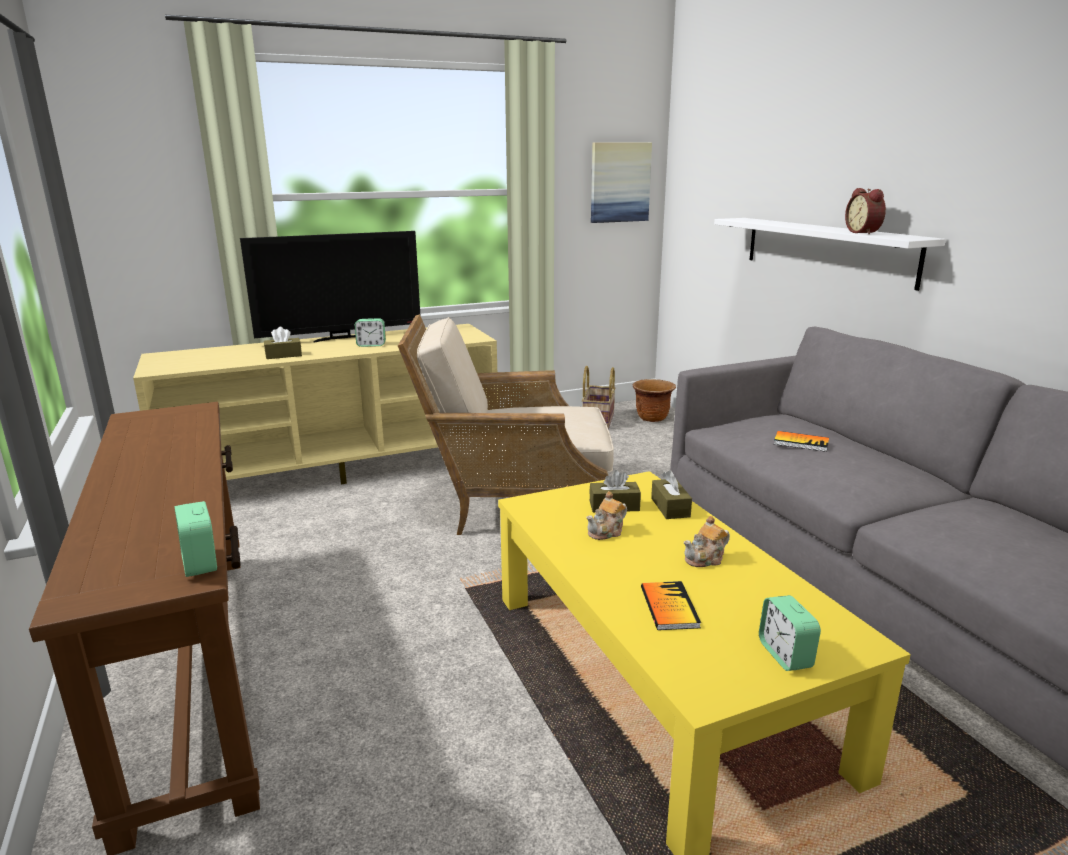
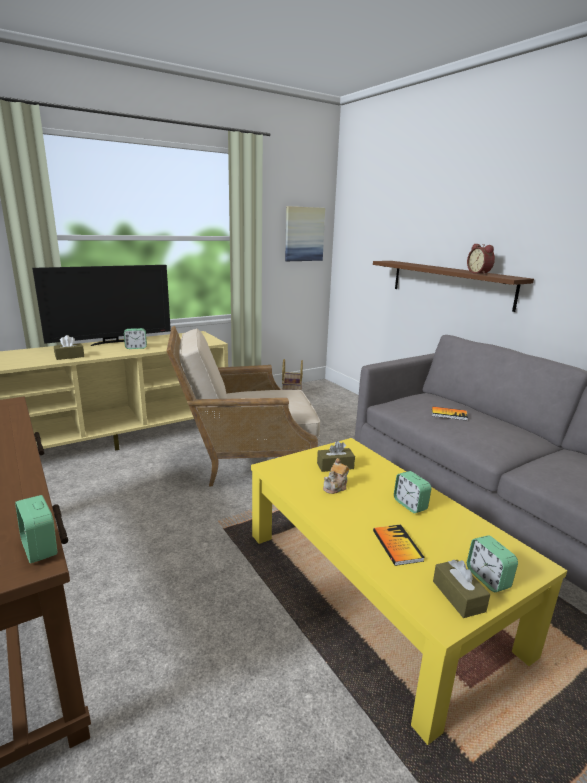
camera: 10 degrees left, 0 degrees up
brown planter [633,379,676,422] -> none
brown tissue box [651,470,692,519] -> brown tissue box moved to [433,560,490,618]
teapot [684,516,730,567] -> alarm clock [394,471,431,513]
white shelf [714,218,946,291] -> brown shelf [373,261,534,312]

